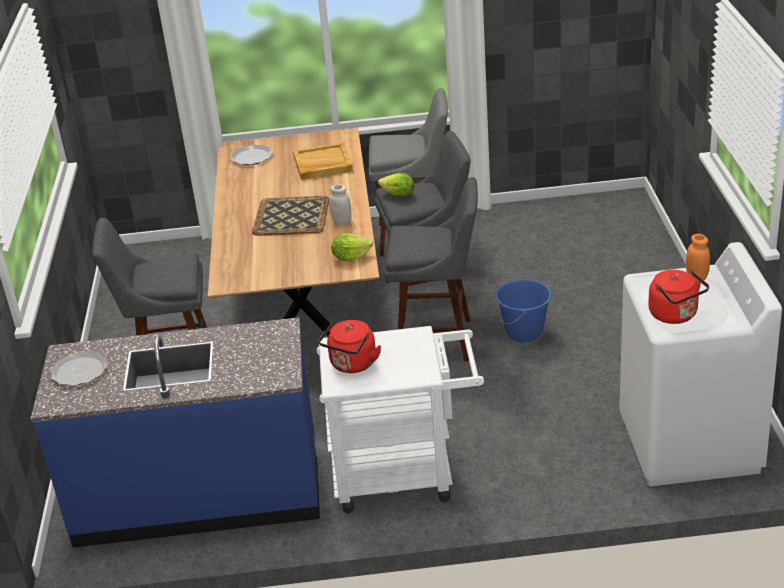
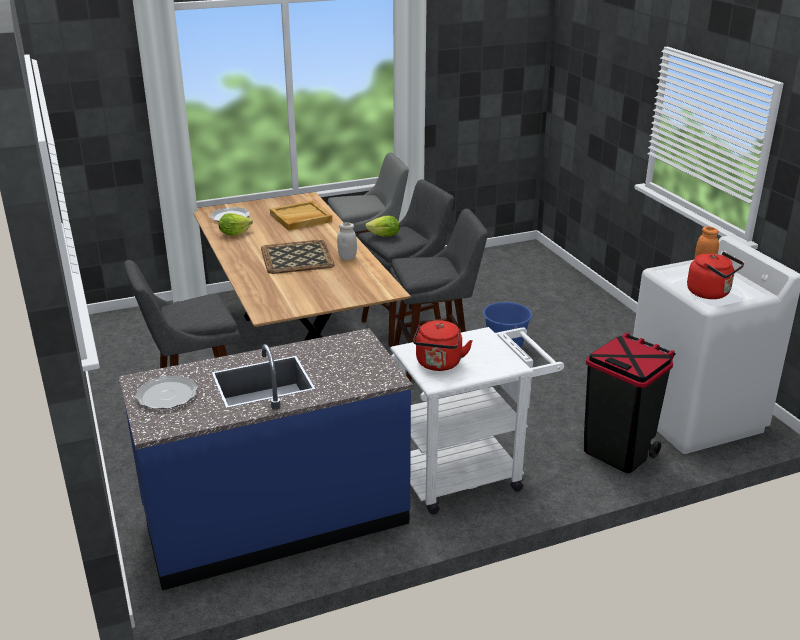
camera: 20 degrees left, 5 degrees down
lettuce [331,233,373,261] -> lettuce moved to [219,213,253,235]
none -> black trash can [584,333,676,473]

